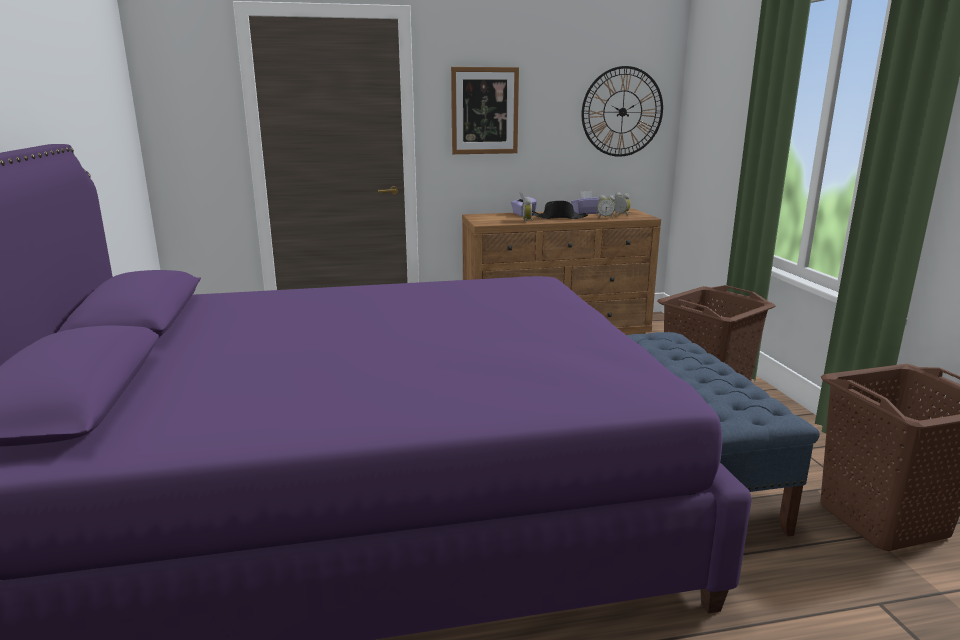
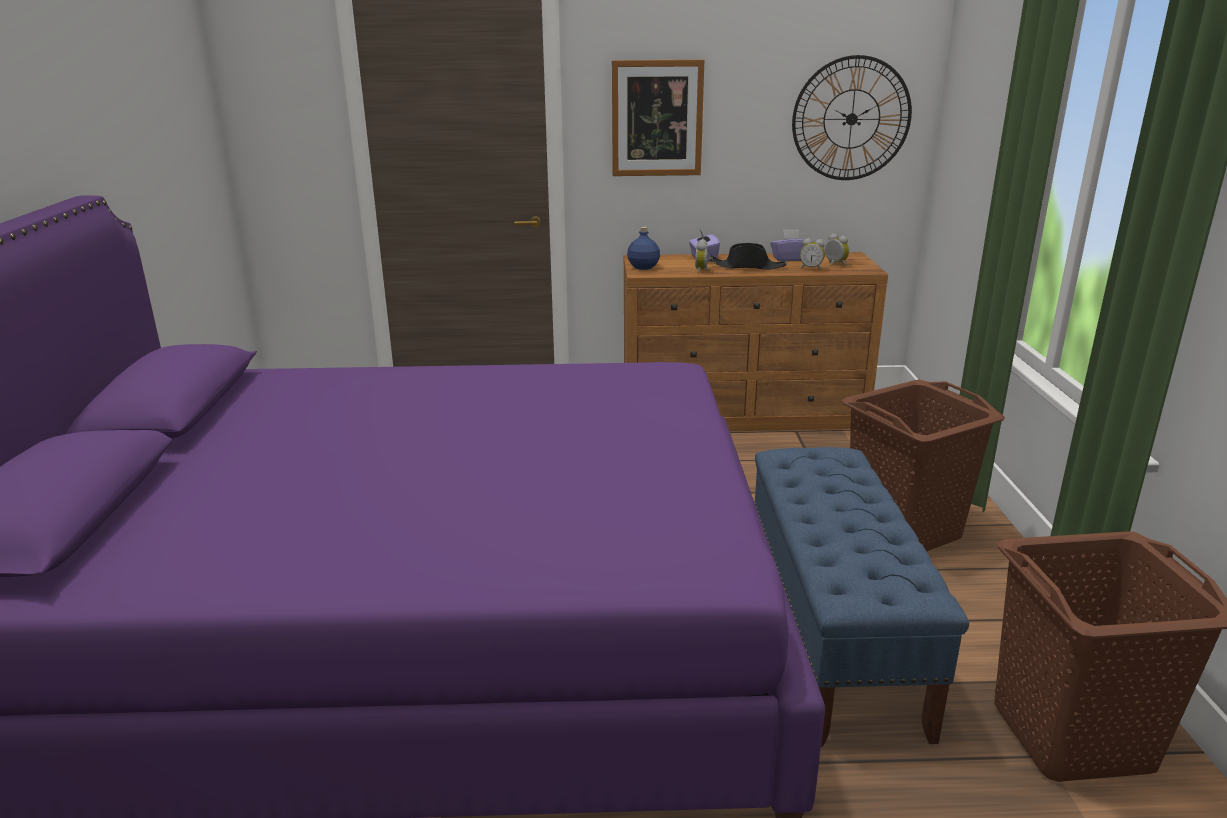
camera: 10 degrees right, 5 degrees up
none -> blue bottle [627,227,660,270]

